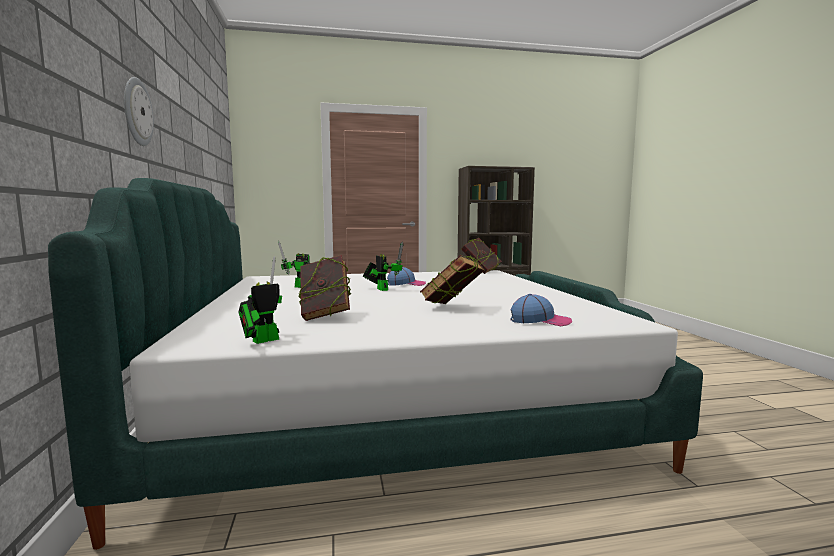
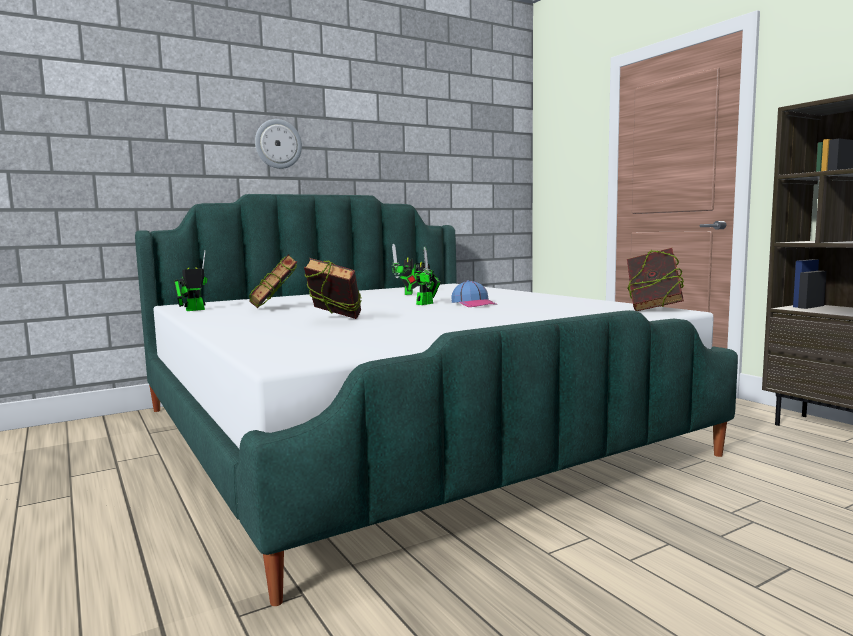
camera: 70 degrees right, 0 degrees up
toy robot [238,256,282,344] -> toy robot turned 60 degrees counterclockwise [174,250,207,311]
cap [511,294,572,326] -> none

